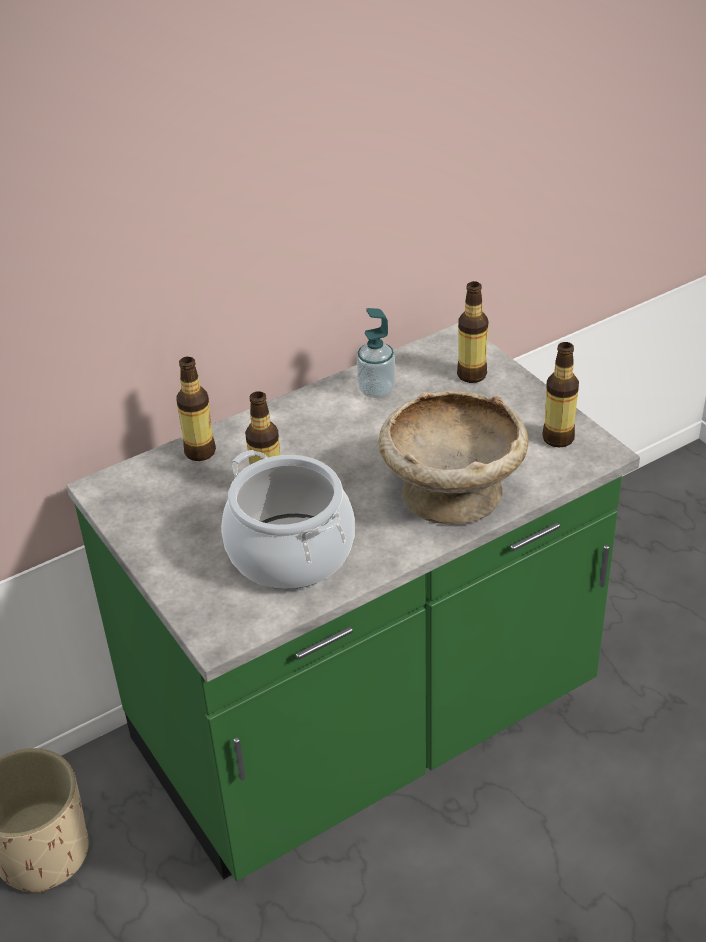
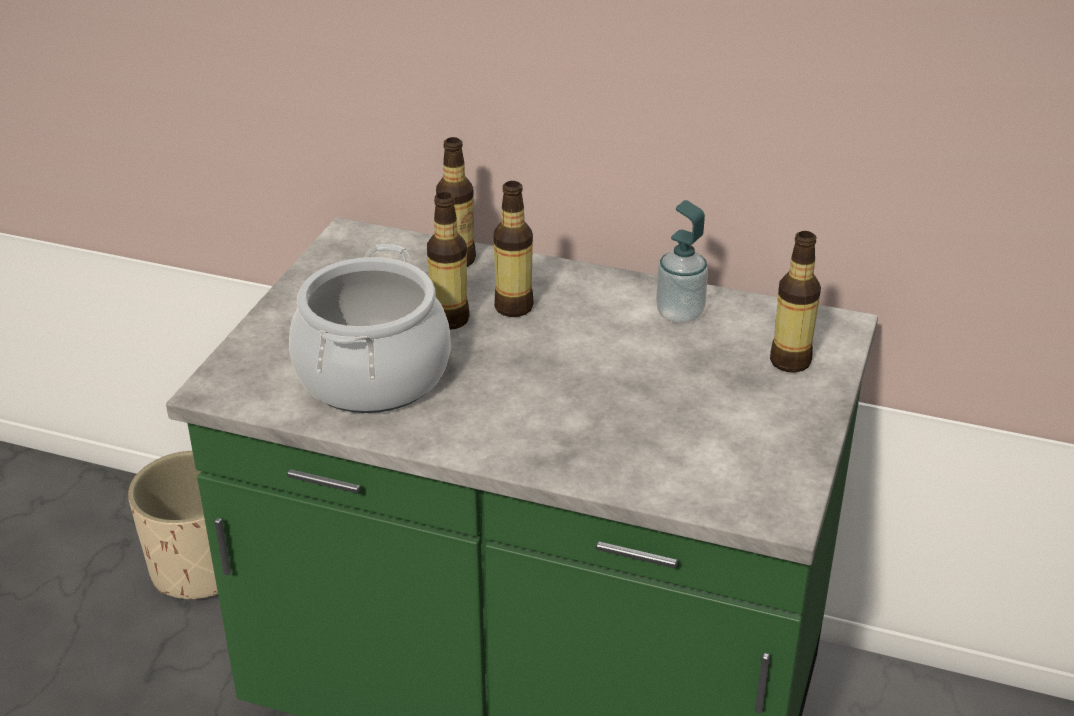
camera: 50 degrees right, 5 degrees down
beige bowl [379,391,529,524] -> none
bottle [542,342,579,448] -> bottle moved to [494,181,534,317]

